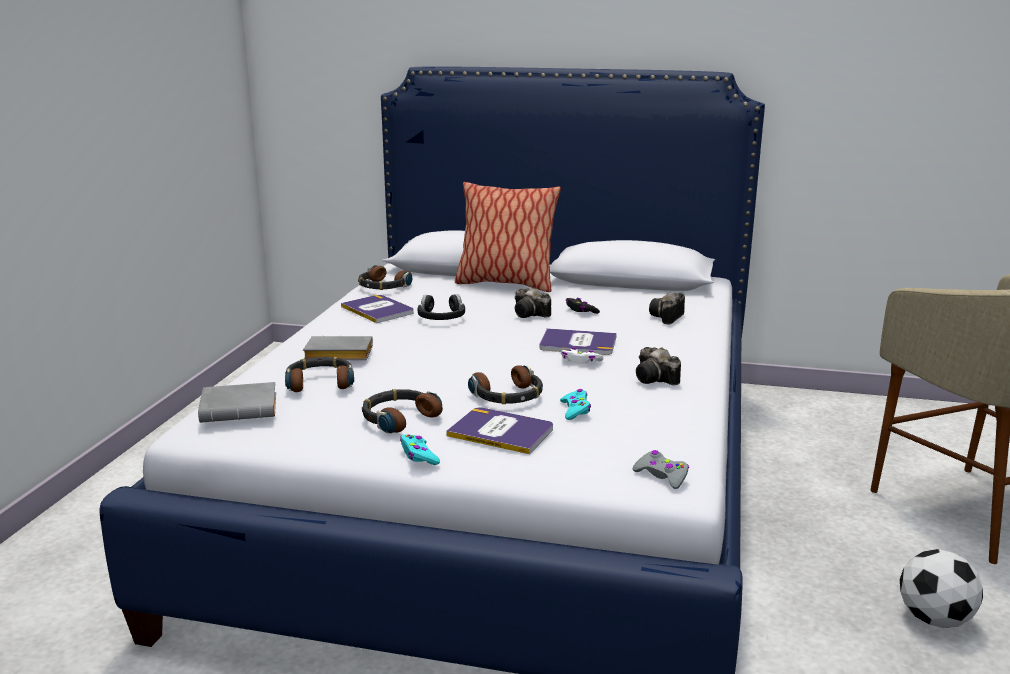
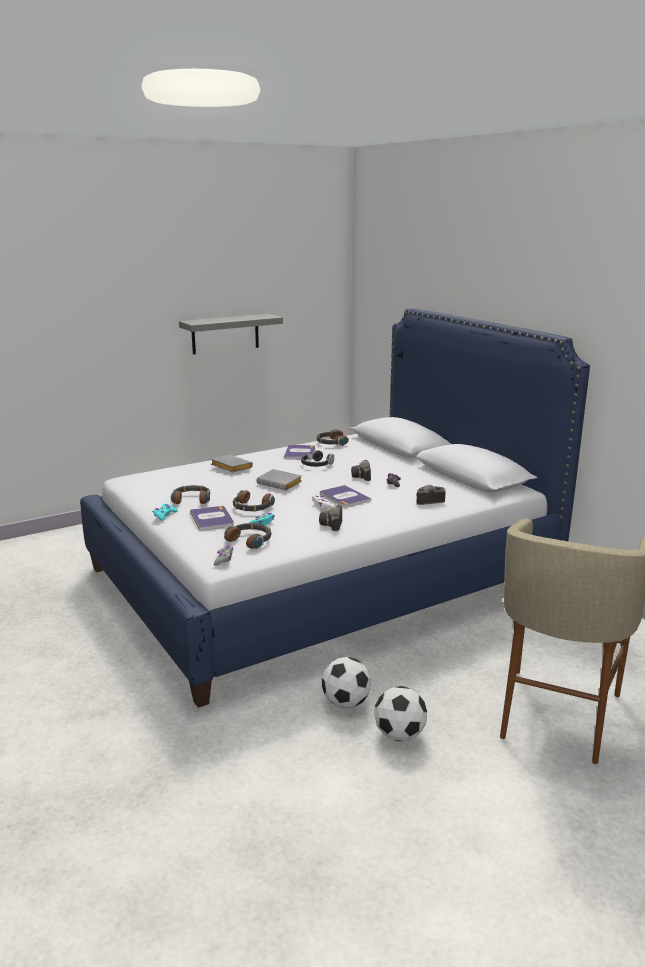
camera: 45 degrees right, 0 degrees up
grey book [198,382,276,423] -> grey book moved to [257,469,302,491]
headphones [285,357,354,392] -> headphones moved to [224,523,271,549]
pillow [455,182,561,292] -> none
none -> grey shelf [179,314,283,354]
none -> football [322,657,371,708]

